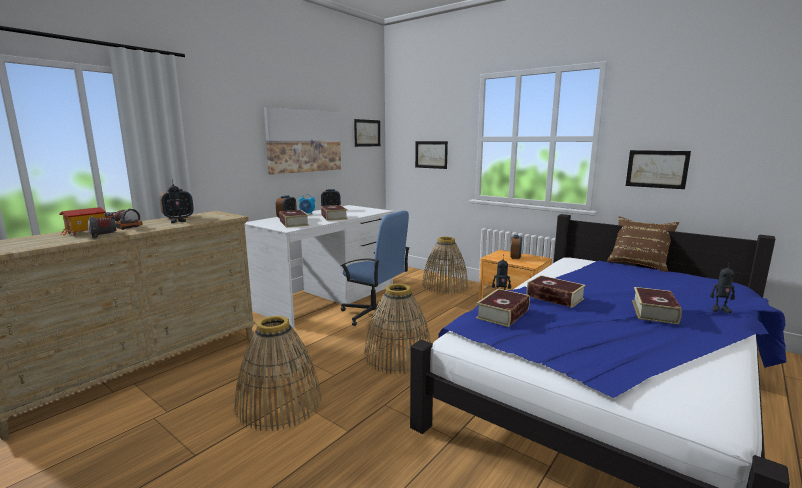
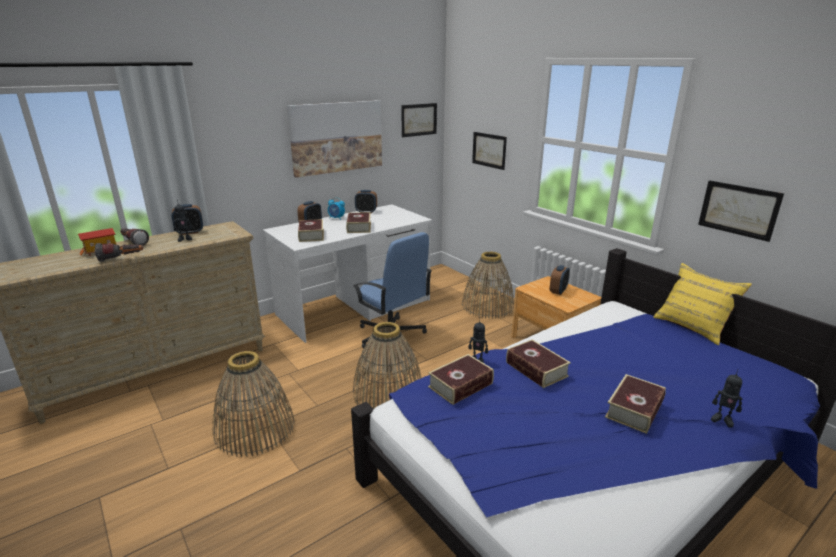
camera: 15 degrees right, 10 degrees up
brown pillow [607,216,679,272] -> yellow pillow [653,263,752,345]

